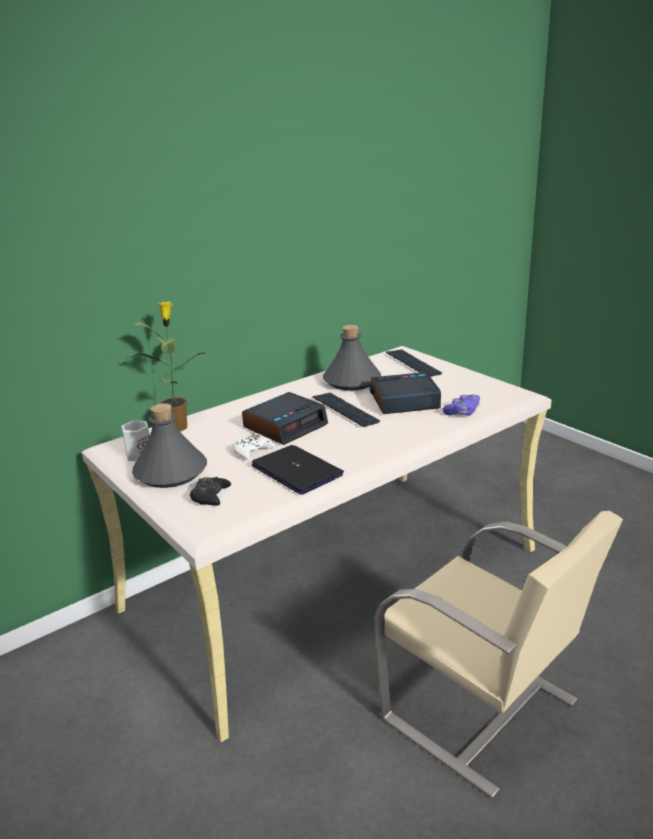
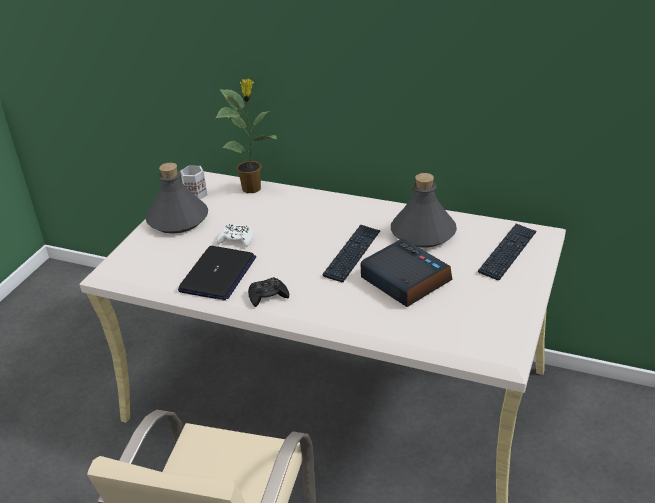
camera: 60 degrees right, 10 degrees up
black game controller [190,477,231,506] -> black game controller moved to [248,277,289,307]
alarm clock [242,392,328,445] -> none
purple game controller [442,394,480,416] -> none

